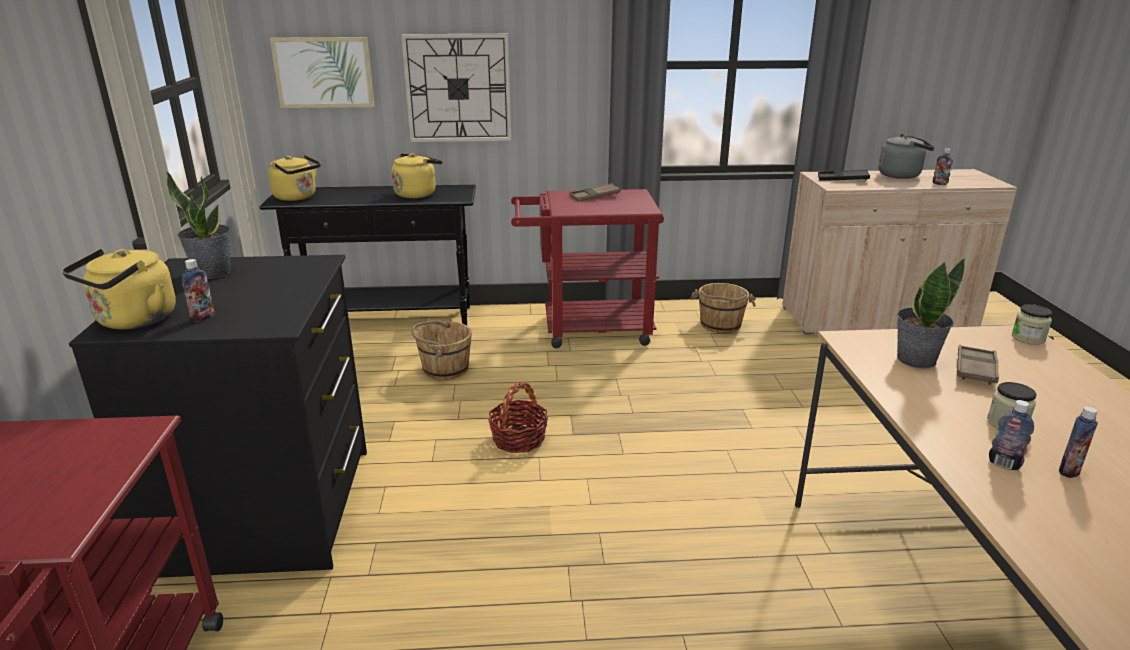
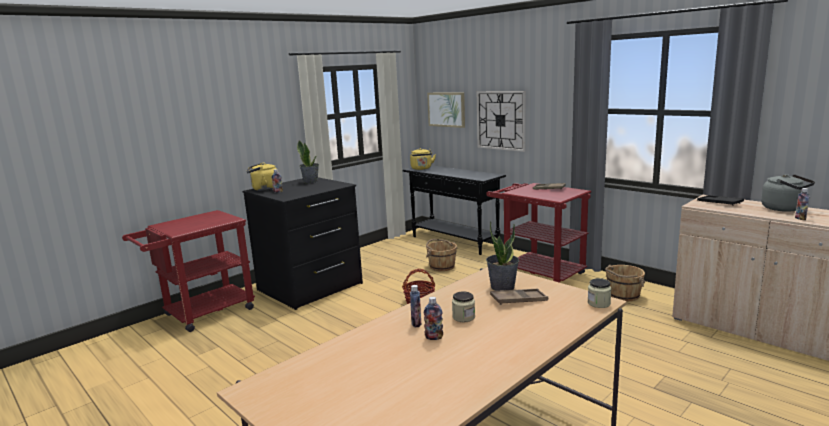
camera: 50 degrees right, 10 degrees down
yellow kettle [391,153,442,198] -> none

